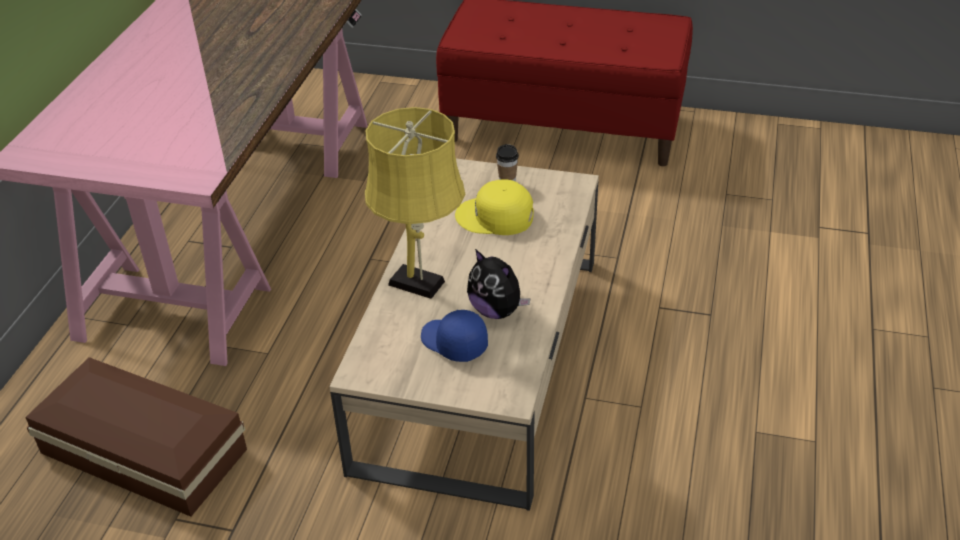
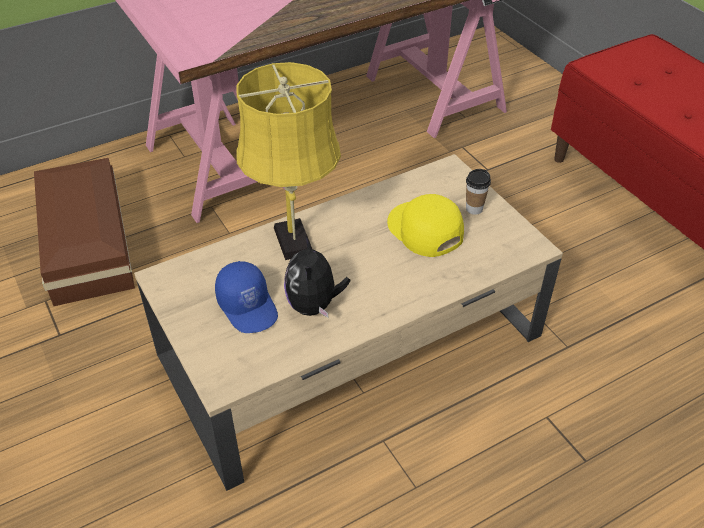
camera: 45 degrees right, 5 degrees up
blue cap [421,310,488,362] -> blue cap turned 150 degrees clockwise [215,261,278,333]

